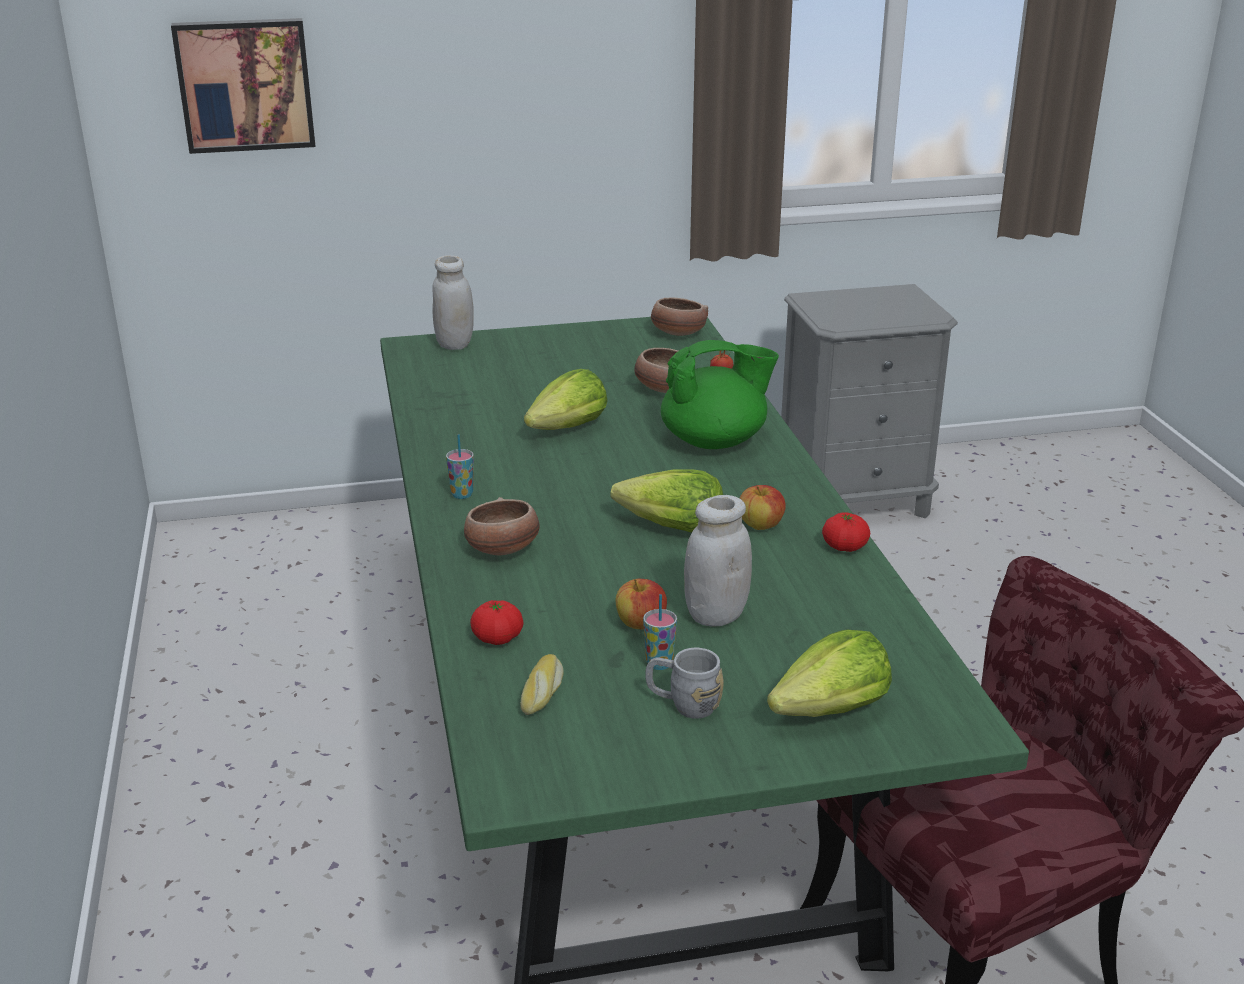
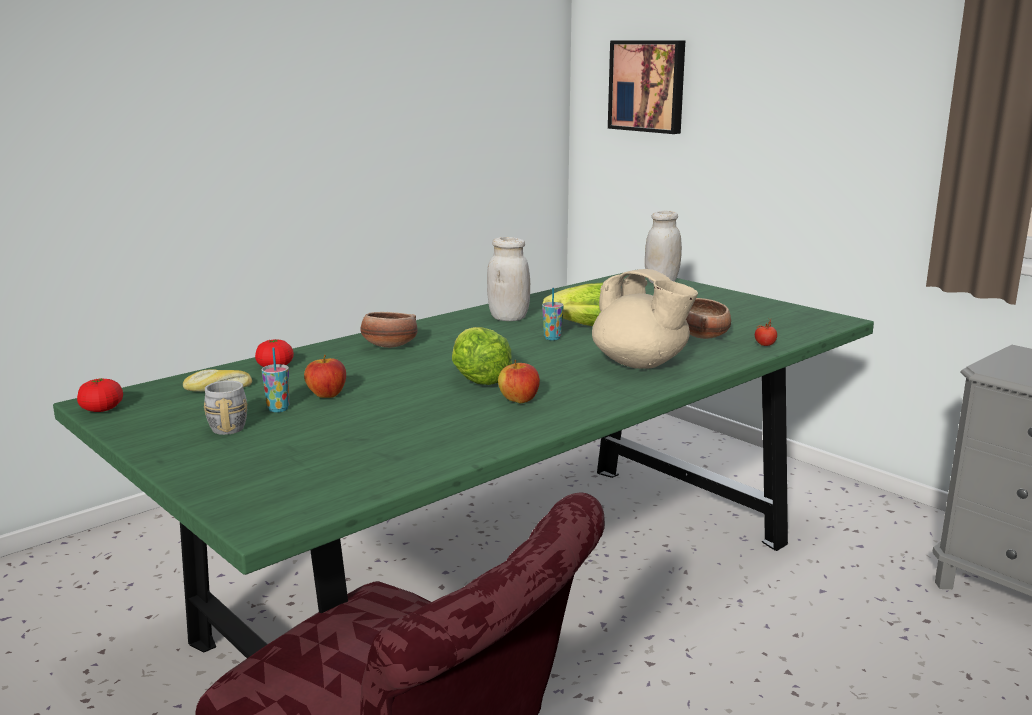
camera: 60 degrees right, 10 degrees down
cup [446,434,474,499] -> cup moved to [542,288,564,341]
bowl [651,297,708,336] -> none
green teapot [661,340,779,449] -> beige teapot [592,269,698,369]
white jar [684,495,752,627] -> white jar moved to [487,237,530,321]
lettuce [767,630,892,717] -> none
tomato [822,512,870,552] -> tomato moved to [77,378,123,412]

